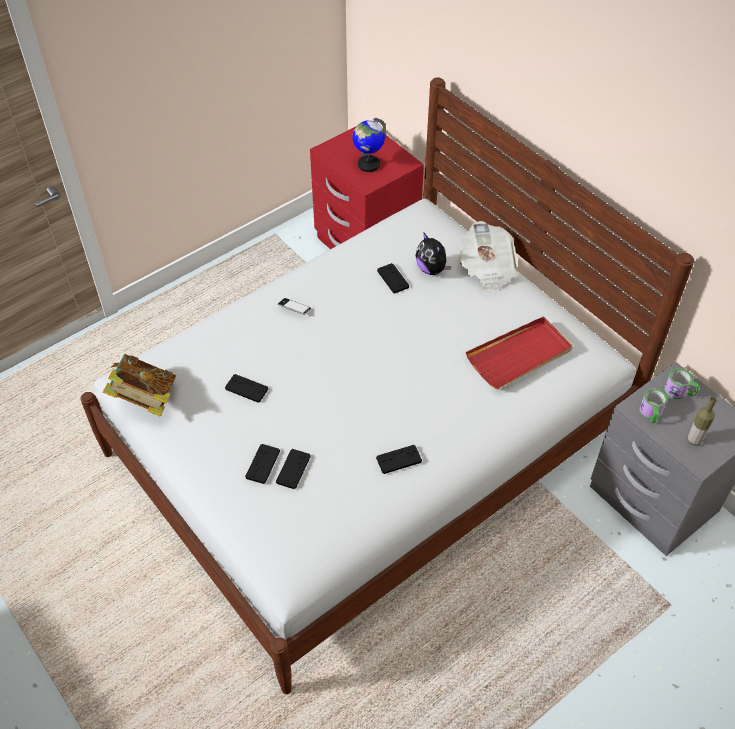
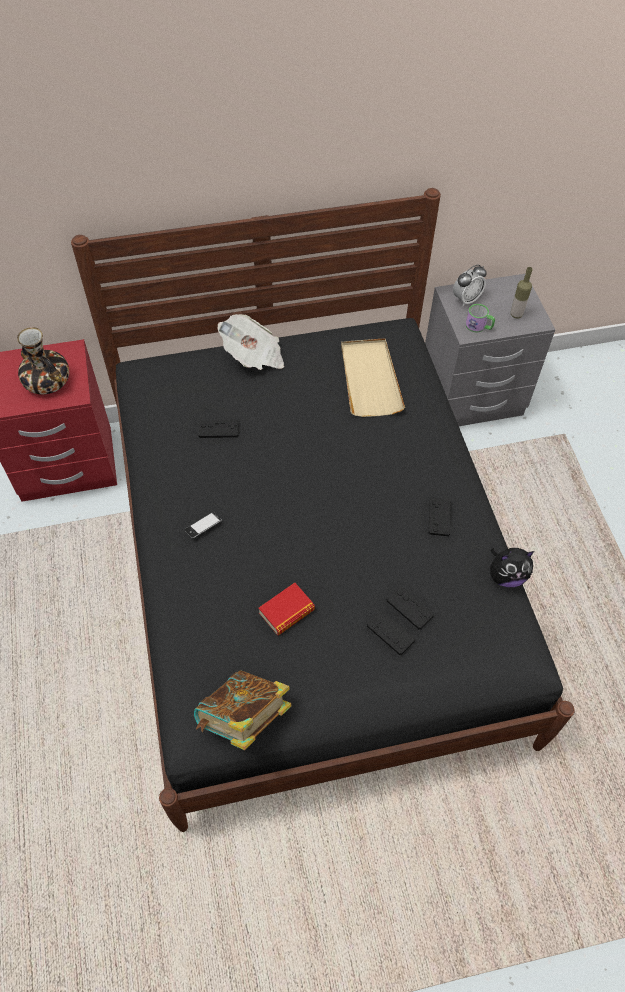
camera: 65 degrees left, 5 degrees up
white bed [80,77,694,694] -> black bed [71,188,575,832]
black game controller [225,374,268,403] -> book [259,583,315,636]
globe [353,118,386,172] -> vase [17,327,69,394]
plush toy [415,232,452,275] -> plush toy moved to [490,548,534,587]
red tray [466,316,573,389] -> beige tray [341,339,405,417]
mug [664,369,699,399] -> alarm clock [453,264,487,306]

